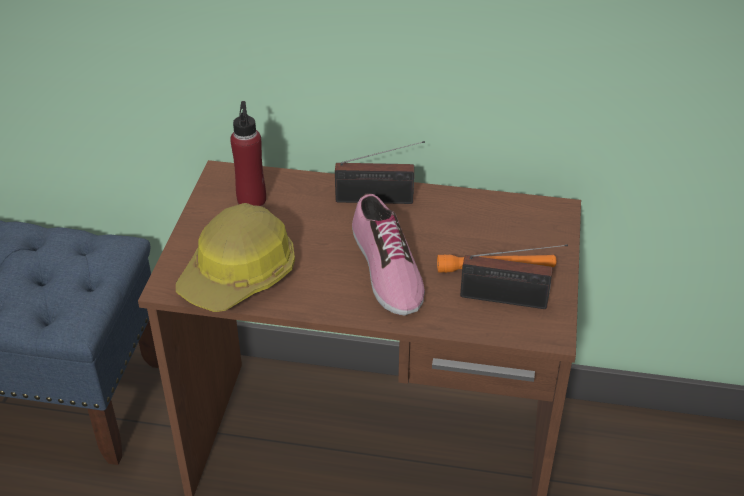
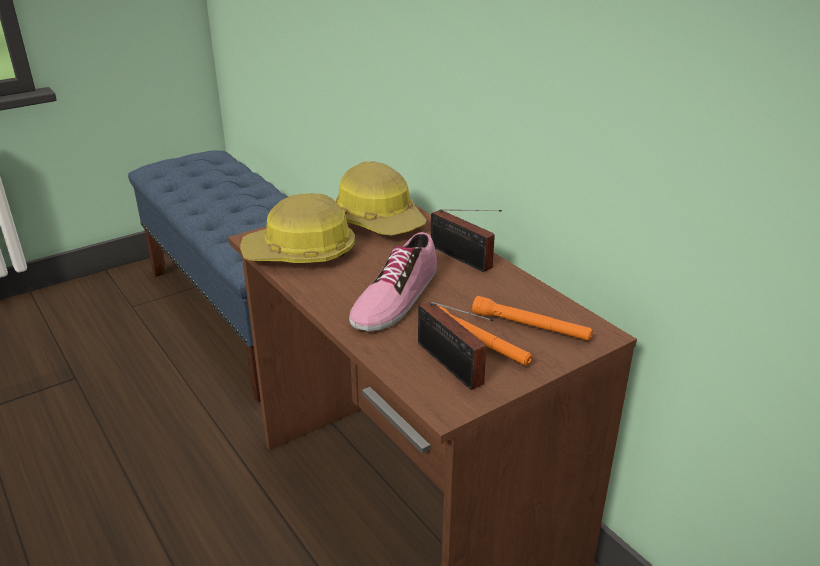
camera: 45 degrees right, 10 degrees down
red bottle [230,101,266,206] -> hard hat [336,161,427,236]
none -> orange flashlight [472,296,593,341]

